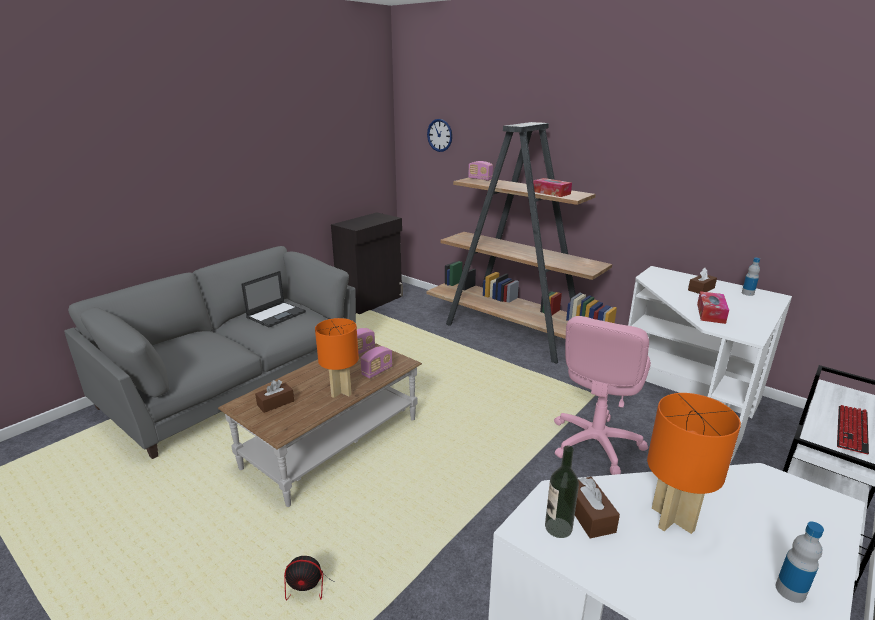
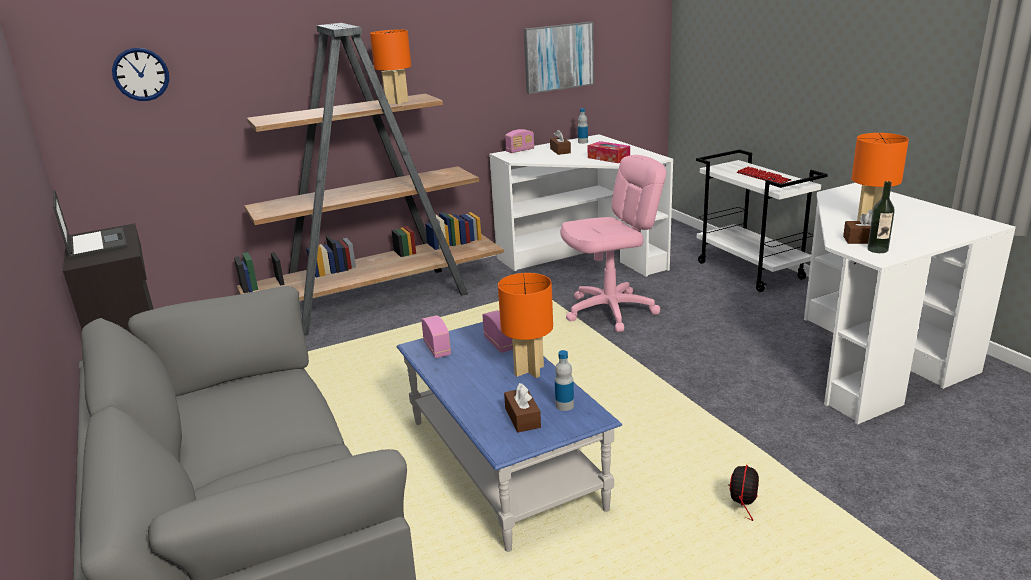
camera: 65 degrees left, 0 degrees up
brown coffee table [218,343,422,507] -> blue coffee table [396,322,622,552]
laptop [241,271,306,327] -> laptop moved to [53,190,128,259]
radio [468,161,493,181] -> radio moved to [505,129,534,153]
tissue box [533,178,572,197] -> orange table lamp [370,30,411,105]
pink office chair [554,316,651,475] -> pink office chair turned 75 degrees counterclockwise [561,155,666,332]
bottle [776,521,824,603] -> bottle moved to [555,350,574,411]
none -> picture [524,22,594,94]

